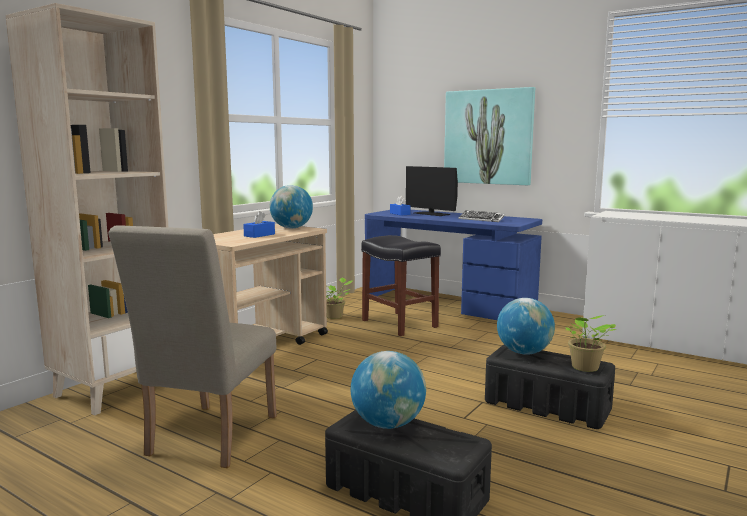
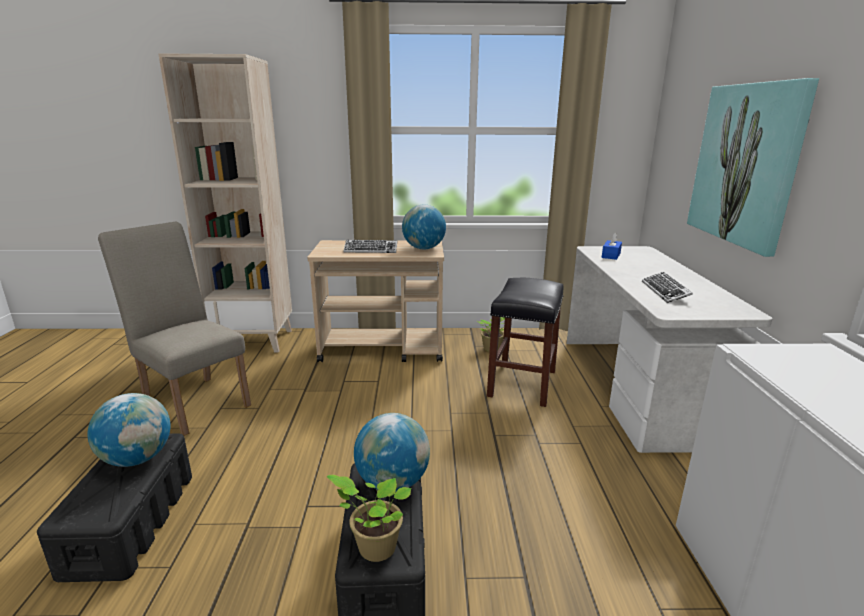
camera: 55 degrees right, 10 degrees up
beige chair [108,225,277,468] -> beige chair turned 60 degrees clockwise [98,222,251,436]
blue tissue box [243,211,275,238] -> keyboard [343,240,397,253]
blue desk [365,210,542,320] -> white desk [566,246,772,453]
monitor [406,166,458,216] -> none

